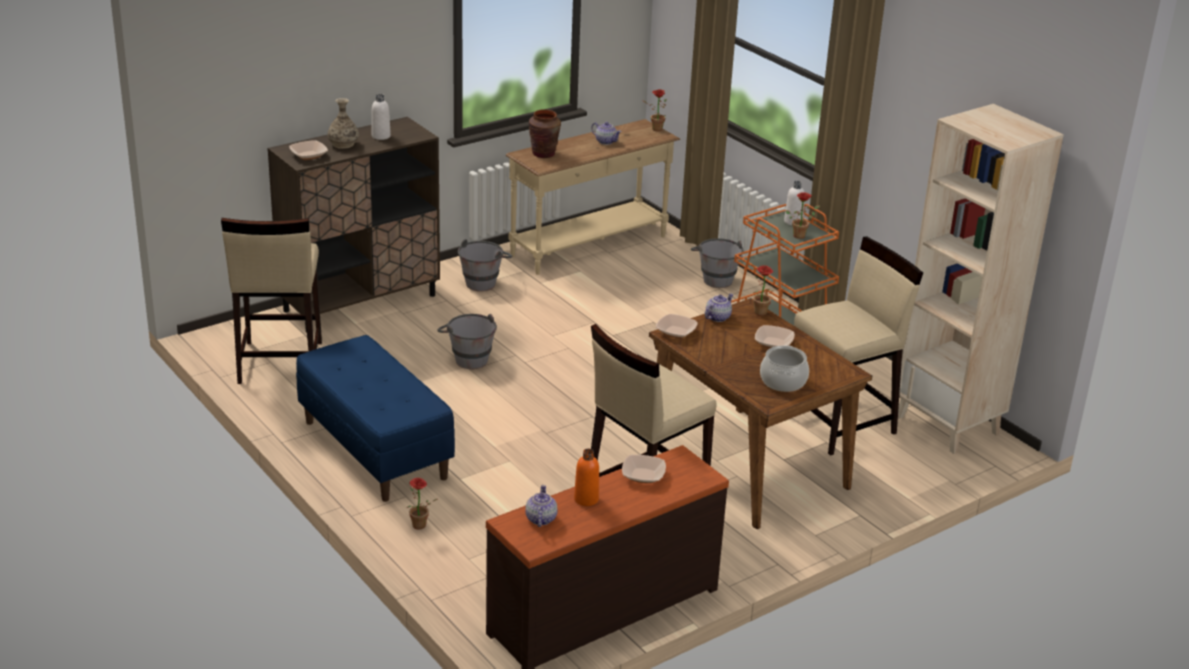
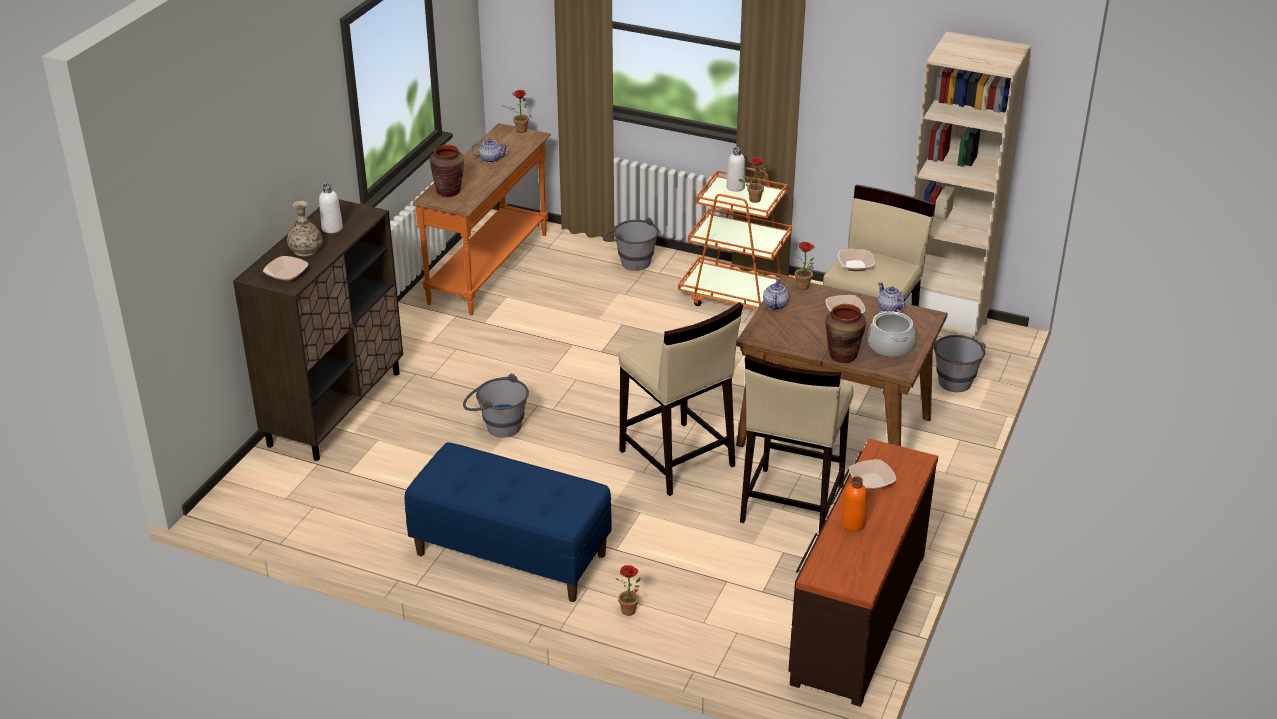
camera: 30 degrees left, 5 degrees up
beige stool [221,218,322,384] -> beige stool moved to [619,302,743,496]
grey bucket [458,239,512,291] -> grey bucket moved to [933,335,986,392]
beige console table [506,119,680,275] -> orange console table [413,123,551,315]
teapot [525,485,558,527] -> teapot moved to [877,282,905,313]
bowl [656,314,698,338] -> bowl moved to [838,249,875,271]
none -> brown vase [825,304,866,363]

